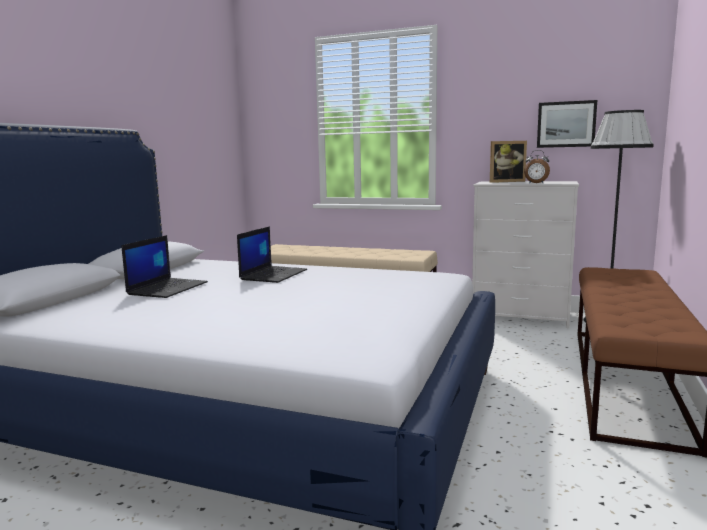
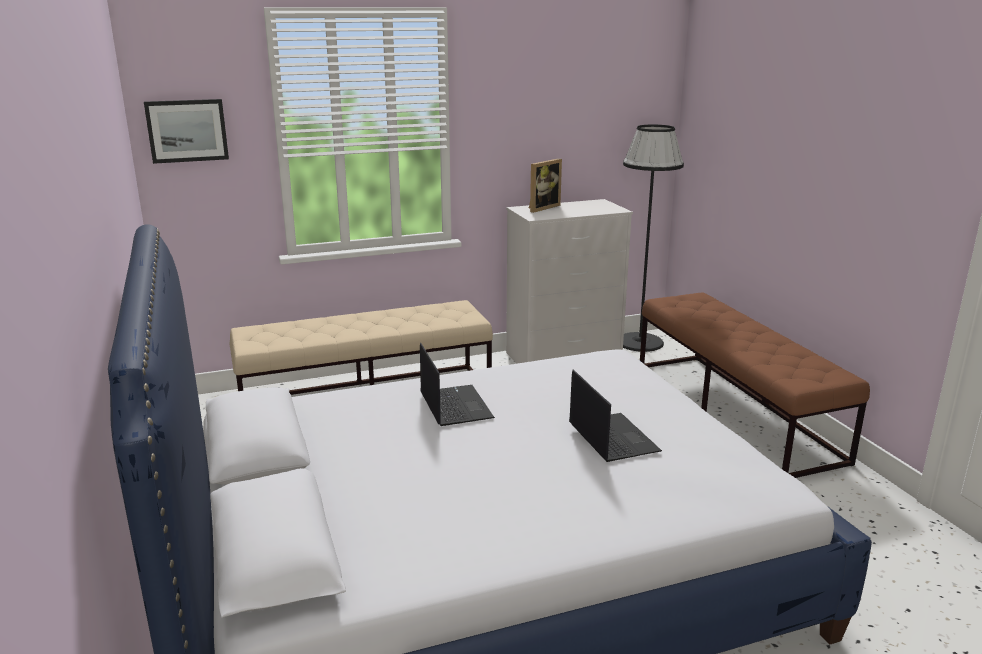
camera: 40 degrees left, 10 degrees up
laptop [122,235,208,298] -> laptop moved to [569,369,662,462]
alarm clock [524,150,550,184] -> none
picture [537,100,597,148] -> picture moved to [144,99,229,164]

